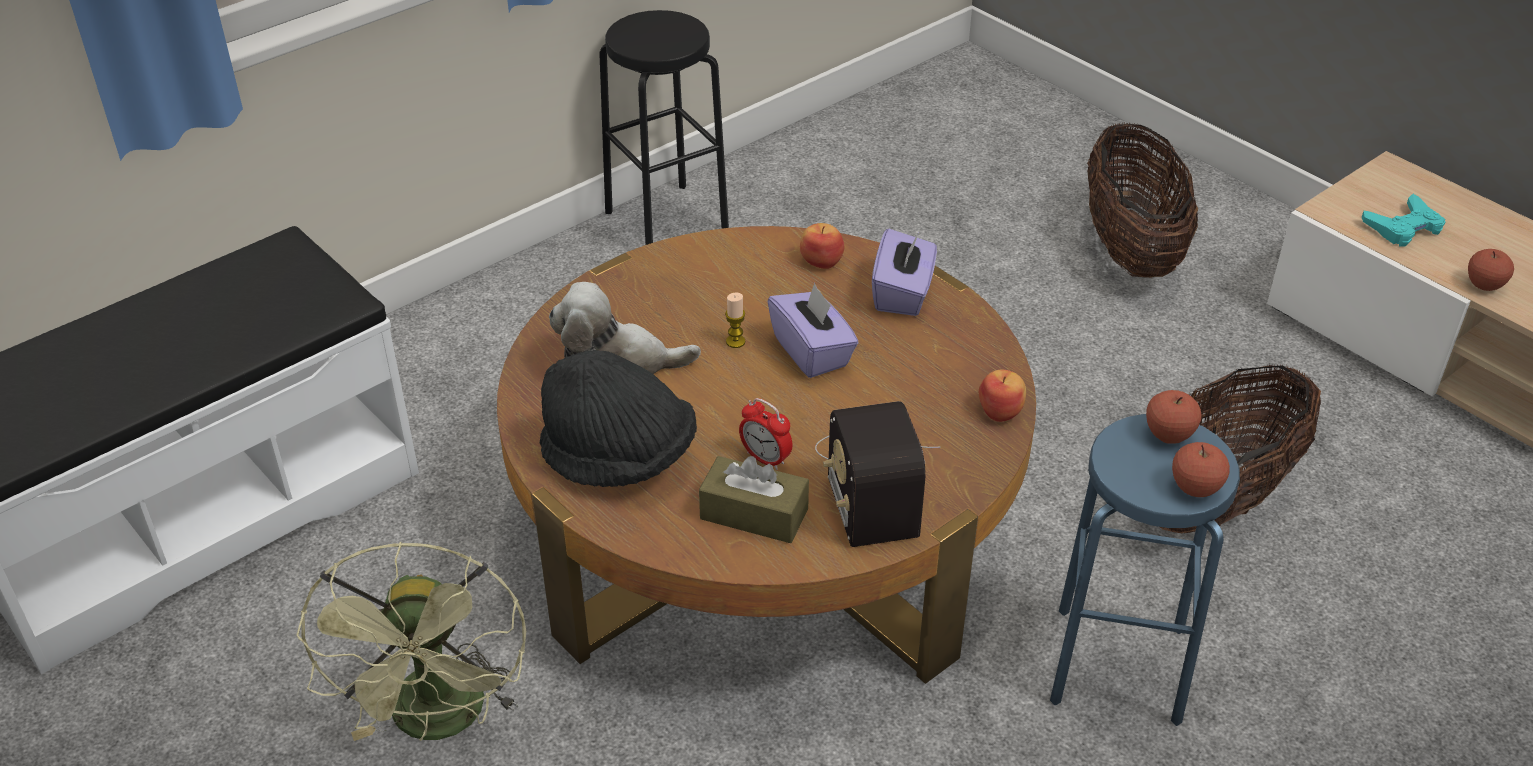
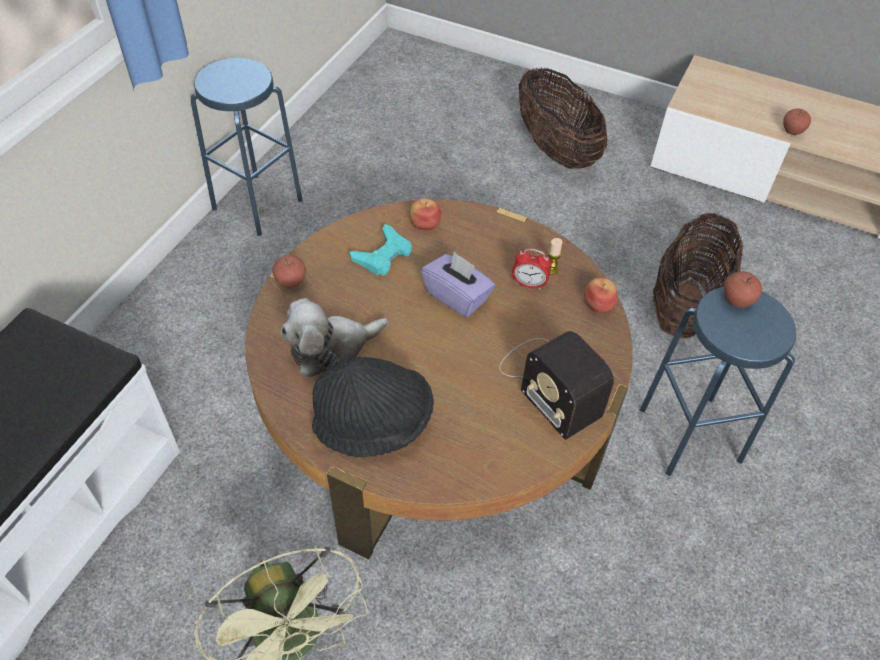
camera: 25 degrees left, 10 degrees up
black stool [599,10,729,245] -> blue stool [191,58,303,236]
brown tissue box [699,456,809,543] -> none
candle [725,293,745,348] -> candle moved to [548,238,562,275]
alarm clock [739,398,792,470] -> alarm clock moved to [512,248,551,290]
purple tissue box [872,229,937,316] -> none
apple [1172,442,1230,497] -> apple moved to [272,255,306,288]
turquoise game controller [1362,194,1446,247] -> turquoise game controller moved to [350,224,412,276]

